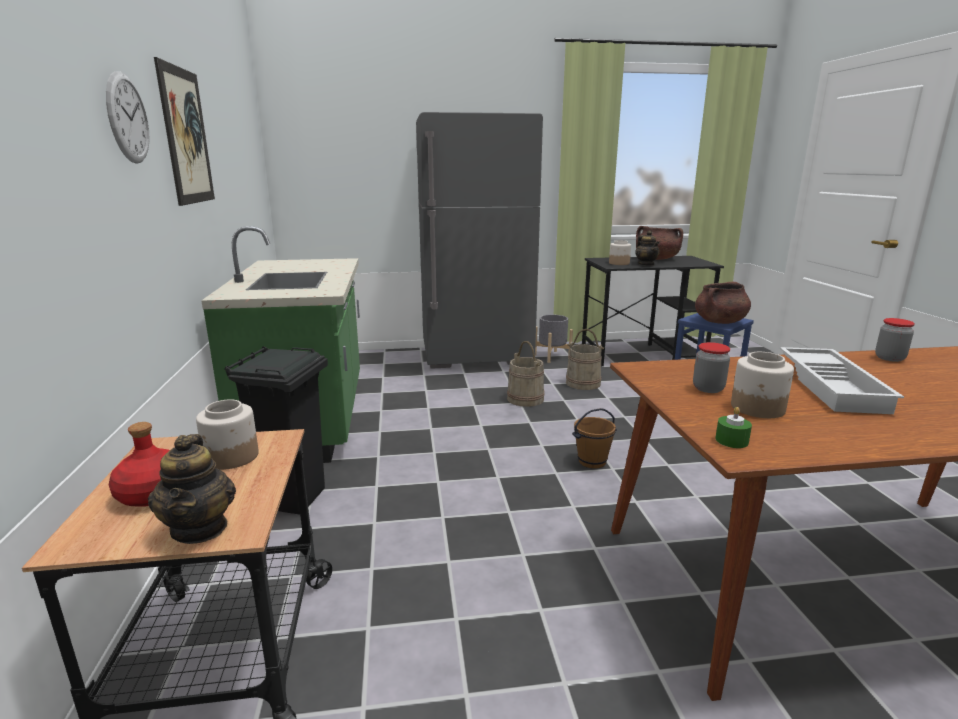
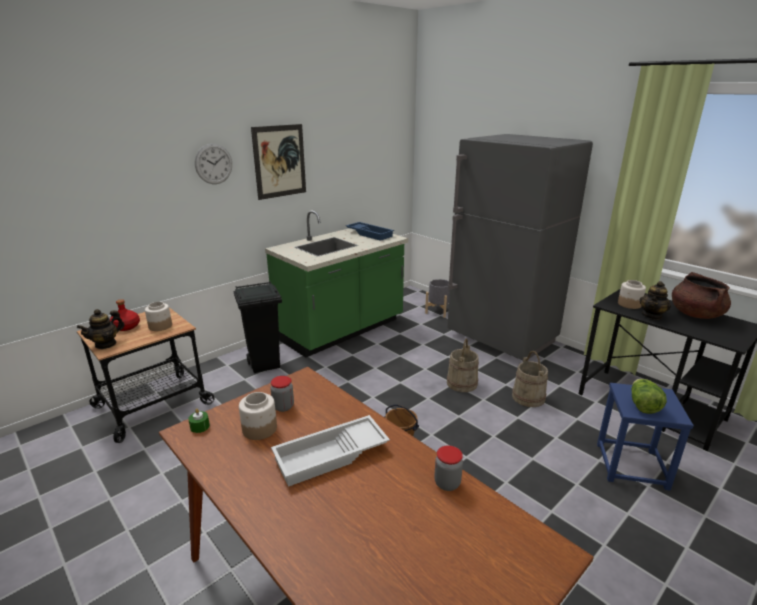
camera: 55 degrees right, 5 degrees up
grey planter [535,315,573,363] -> grey planter moved to [425,279,450,318]
brown cooking pot [695,282,751,324] -> lettuce [631,379,667,414]
none -> blue tray [346,222,394,241]

